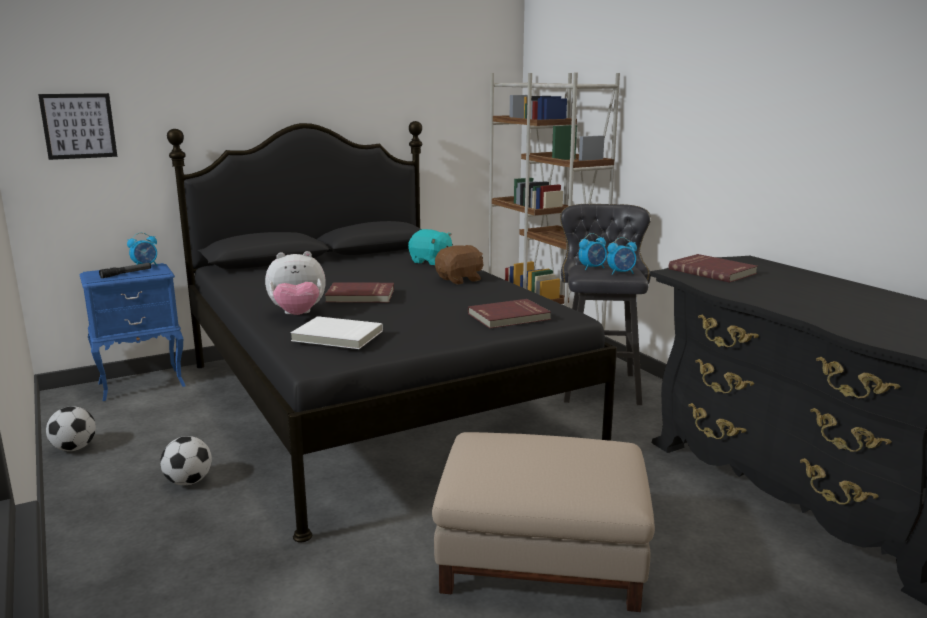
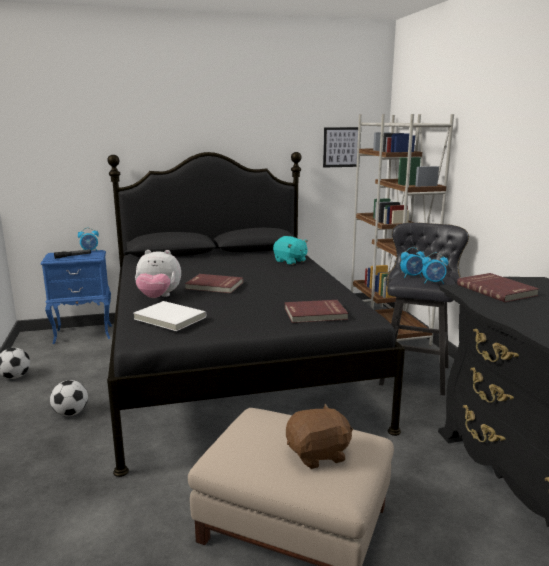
camera: 15 degrees right, 0 degrees up
picture [38,93,117,160] -> picture moved to [323,127,361,168]
brown plush toy [435,245,484,285] -> brown plush toy moved to [286,404,353,469]

